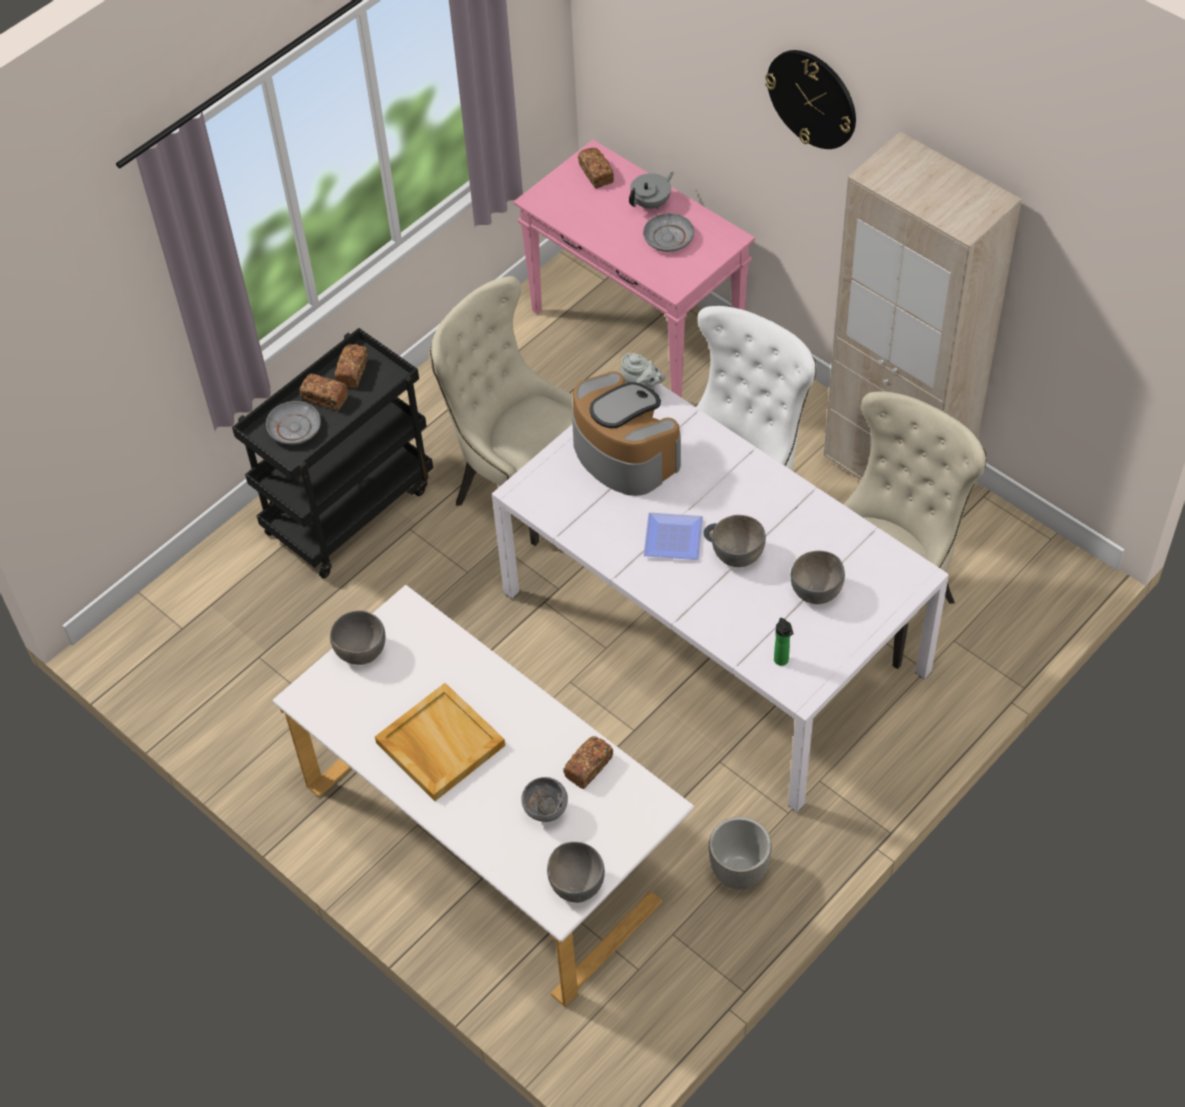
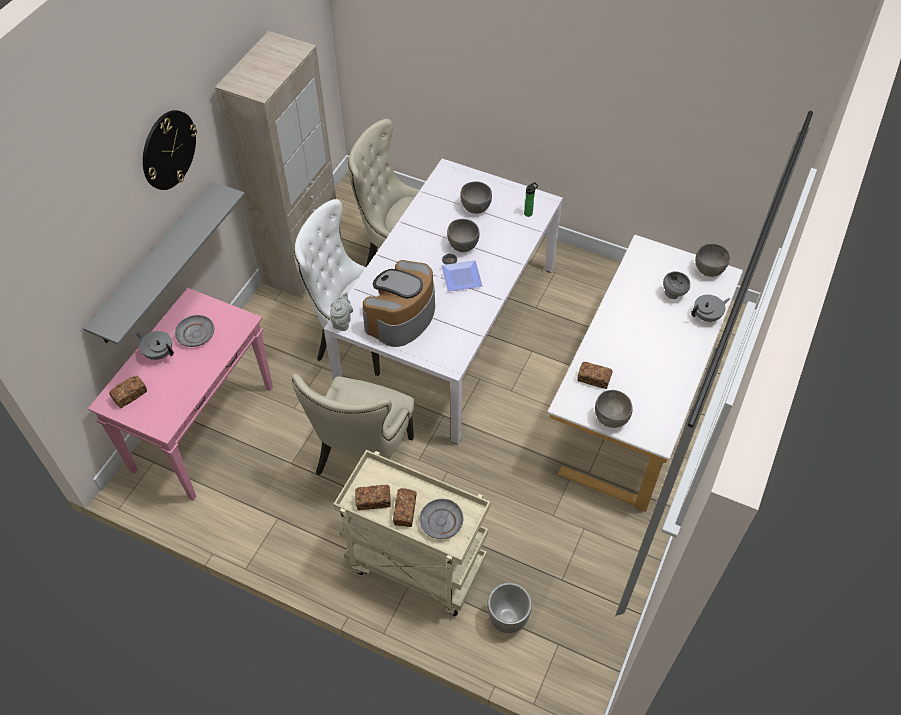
camera: 110 degrees left, 0 degrees up
black cart [232,328,433,579] -> beige cart [333,450,490,616]
beige tray [375,683,505,801] -> none
bread [563,736,613,789] -> bread moved to [578,362,612,389]
planter [709,817,772,889] -> planter moved to [487,582,532,633]
none -> grey shelf [83,181,245,345]
none -> grey teapot [691,295,730,322]

